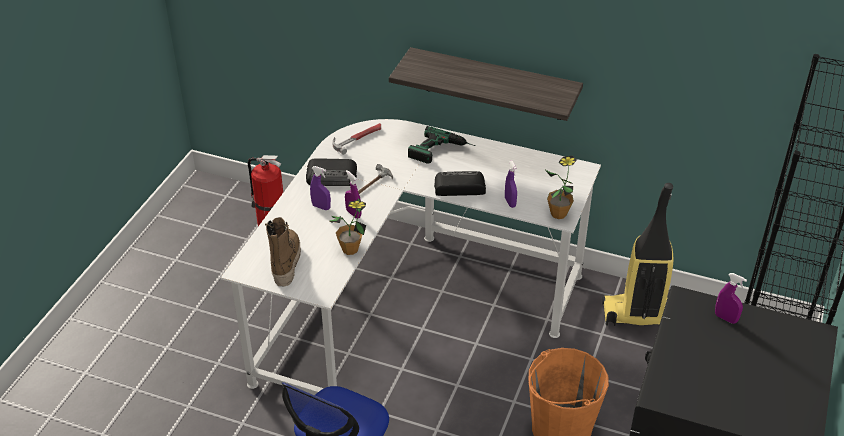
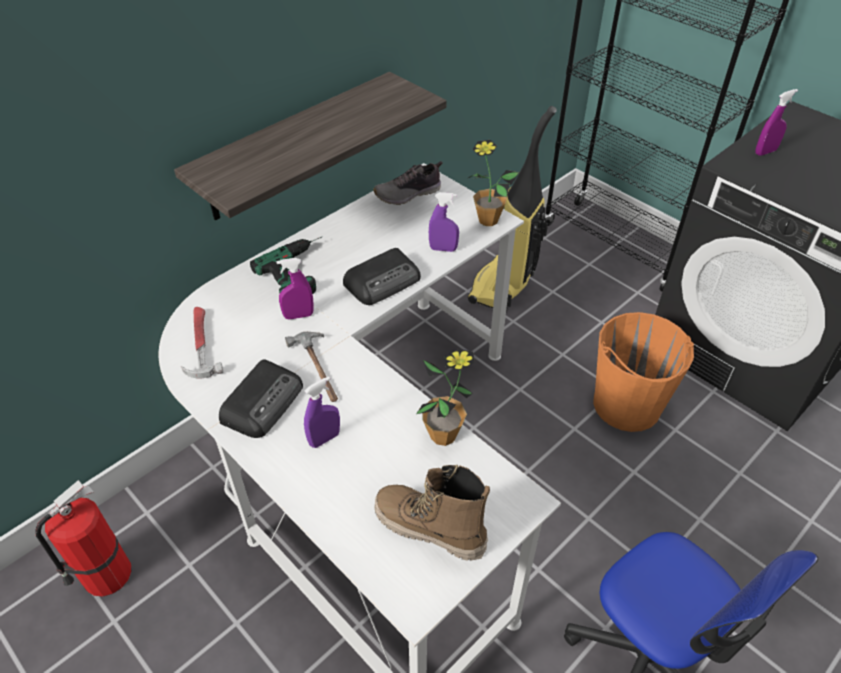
camera: 65 degrees left, 5 degrees up
purple spray bottle [345,170,361,219] -> purple spray bottle moved to [276,258,314,320]
radio [434,171,486,196] -> radio turned 150 degrees counterclockwise [343,248,421,305]
none -> shoe [373,161,443,205]

